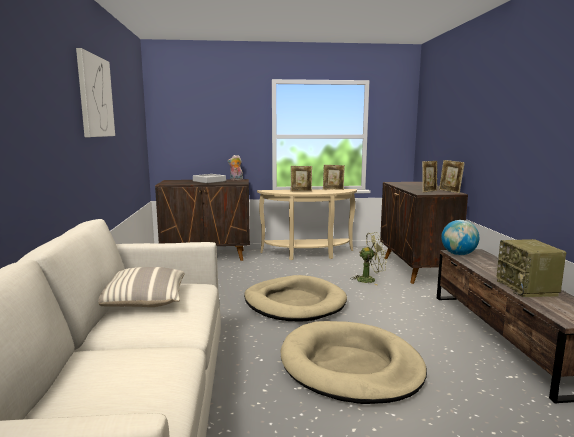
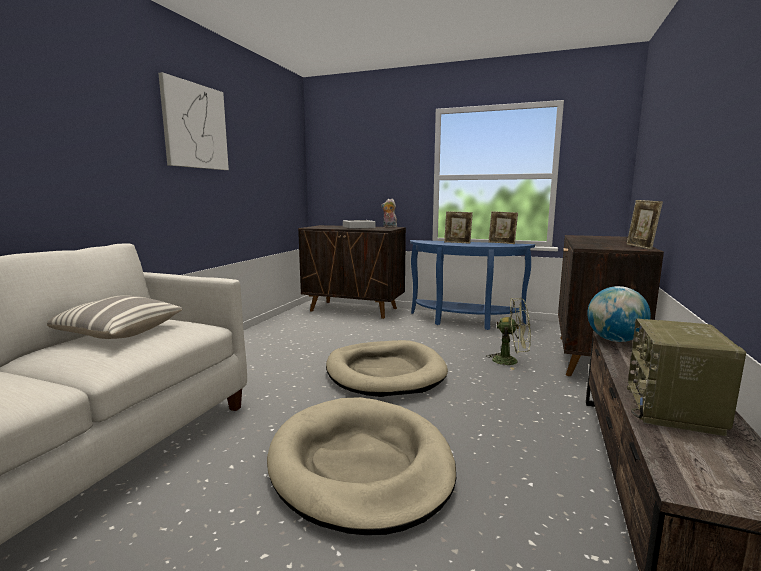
camera: 25 degrees right, 0 degrees up
beige console table [257,189,357,260] -> blue console table [410,240,535,330]
picture frame [422,161,437,193] -> none

